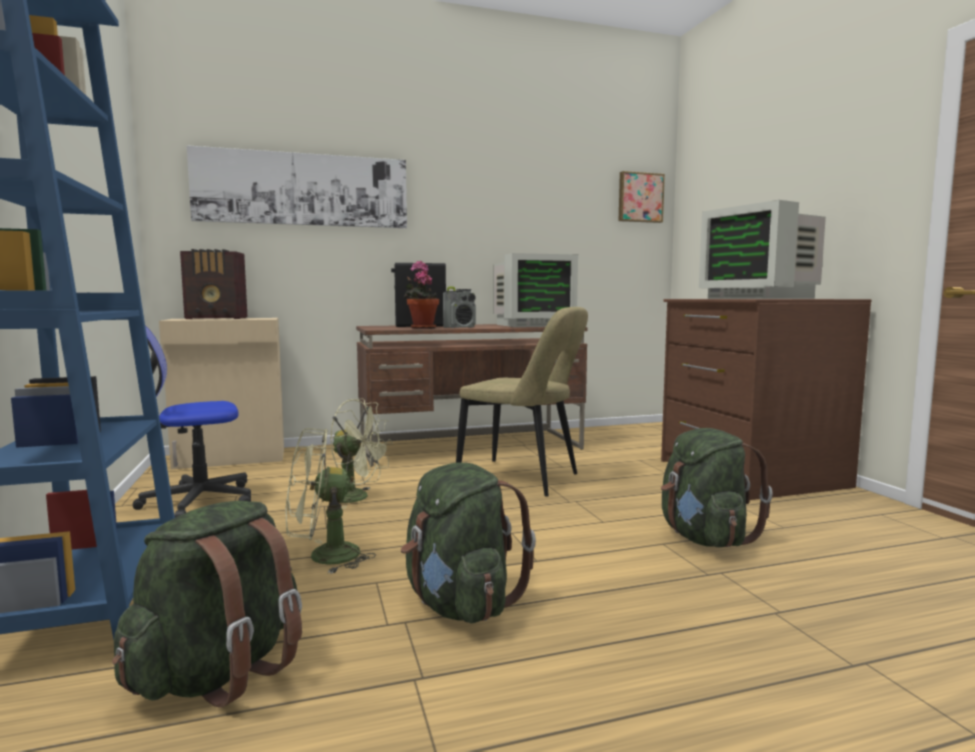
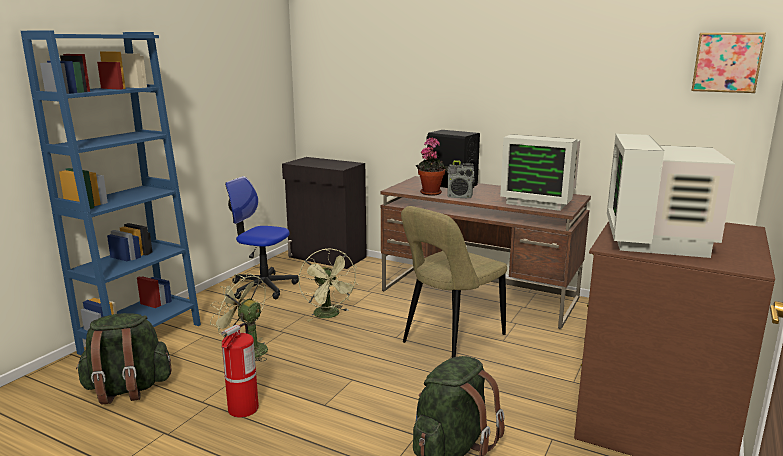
camera: 45 degrees right, 10 degrees up
beige cabinet [159,318,284,469] -> black cabinet [282,157,367,269]
radio [180,249,247,319] -> none
picture [187,145,407,228] -> none
green backpack [401,462,536,623] -> fire extinguisher [221,323,259,418]
beige chair [456,307,588,496] -> beige chair turned 60 degrees clockwise [401,206,507,358]

